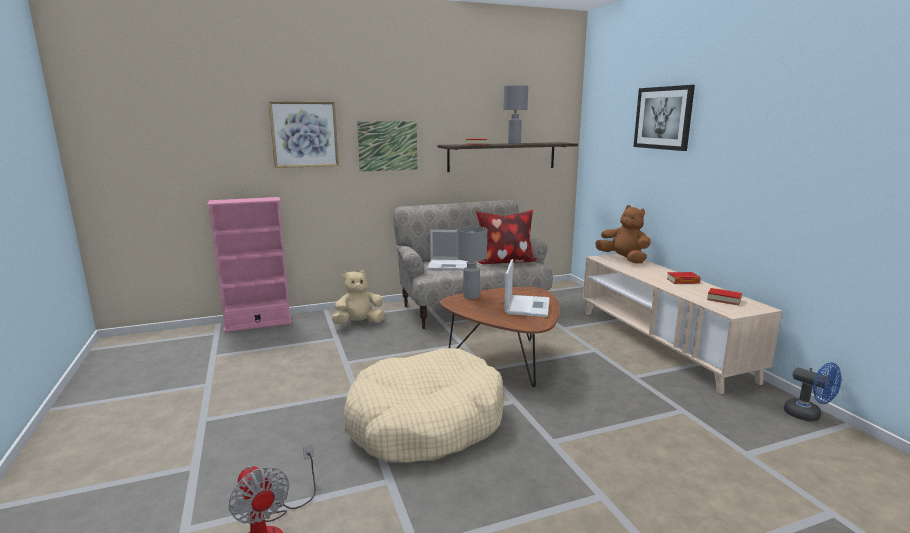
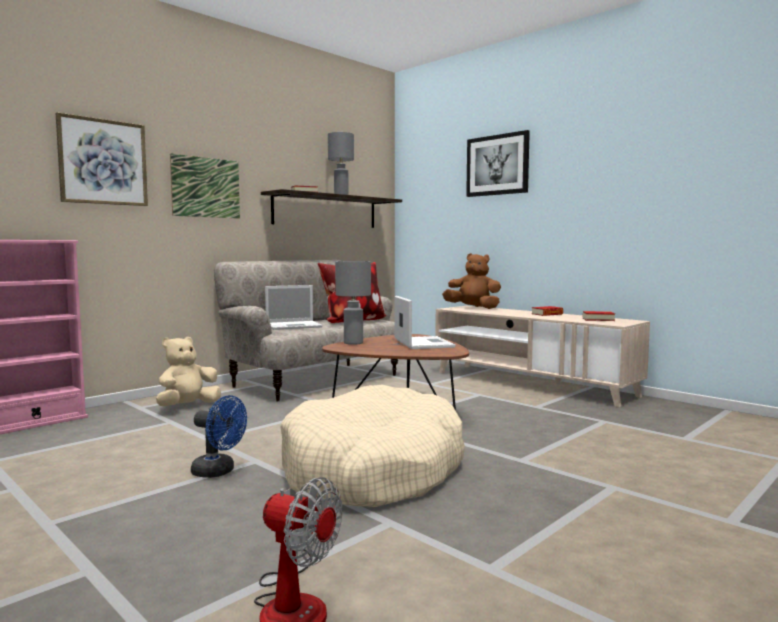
camera: 25 degrees left, 10 degrees down
blue fan [784,362,842,421] -> blue fan moved to [191,395,247,478]

